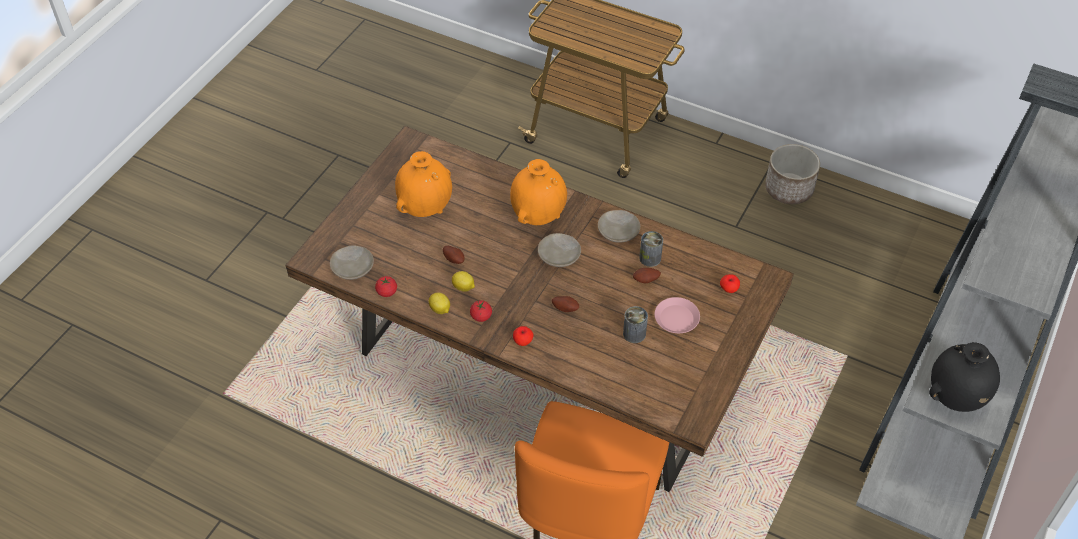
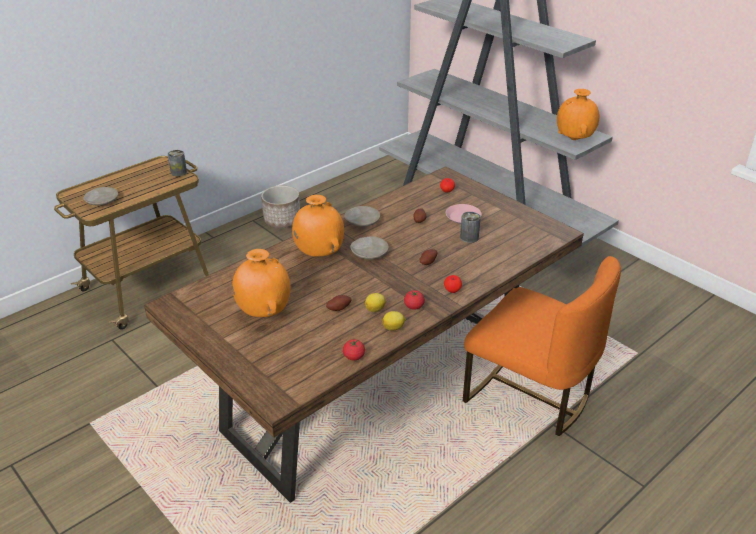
camera: 70 degrees left, 15 degrees down
beige plate [330,245,374,280] -> beige plate moved to [84,187,118,205]
can [639,231,663,267] -> can moved to [168,150,187,176]
black vase [929,342,1000,412] -> orange vase [557,89,600,140]

